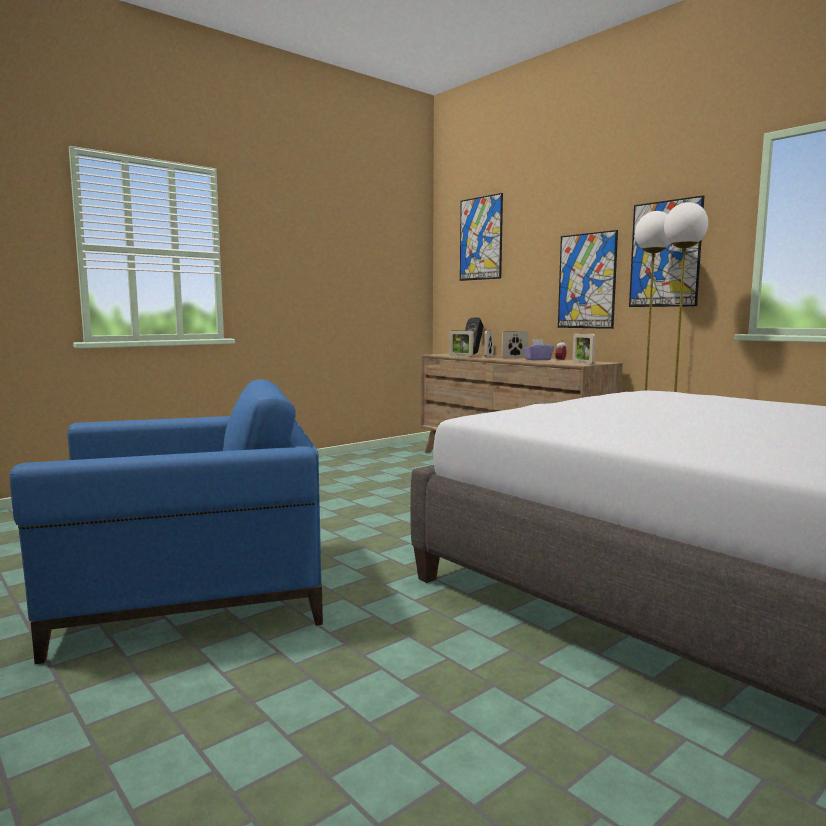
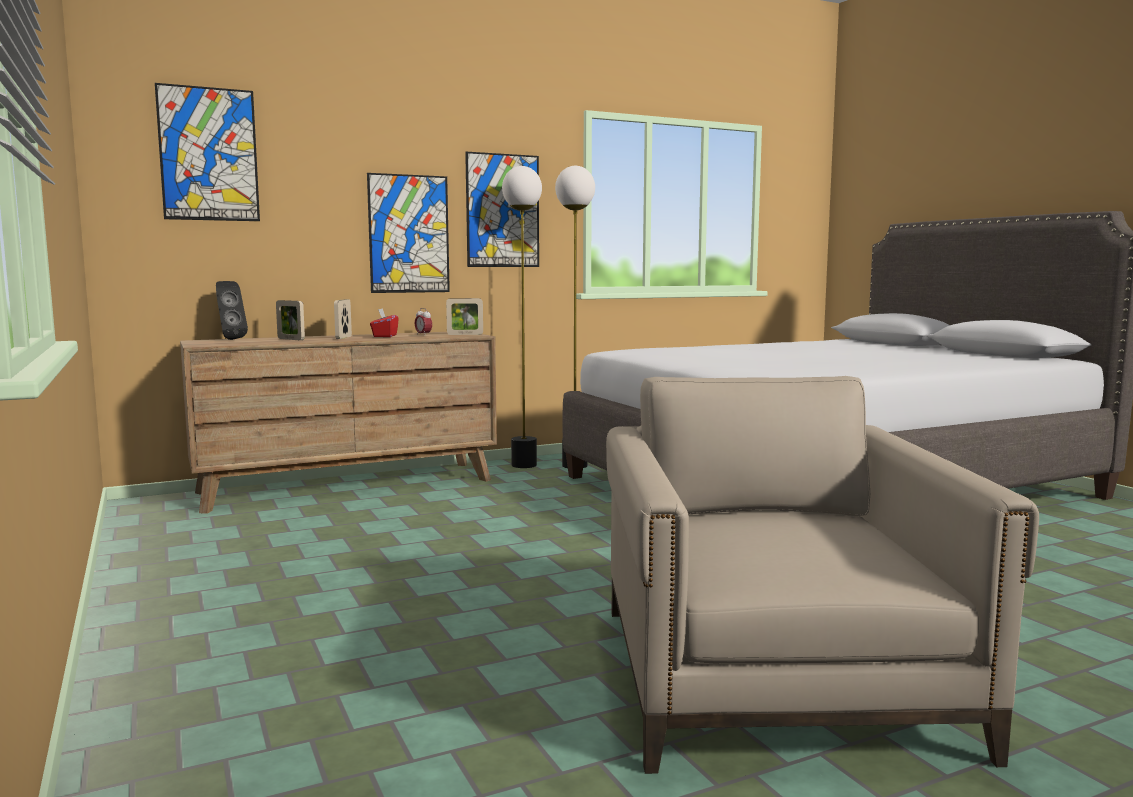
camera: 75 degrees left, 0 degrees up
blue armchair [10,379,323,664] -> beige armchair [606,376,1039,774]
picture frame [449,330,474,357] -> none
purple tissue box [523,339,554,360] -> red tissue box [370,308,399,337]

